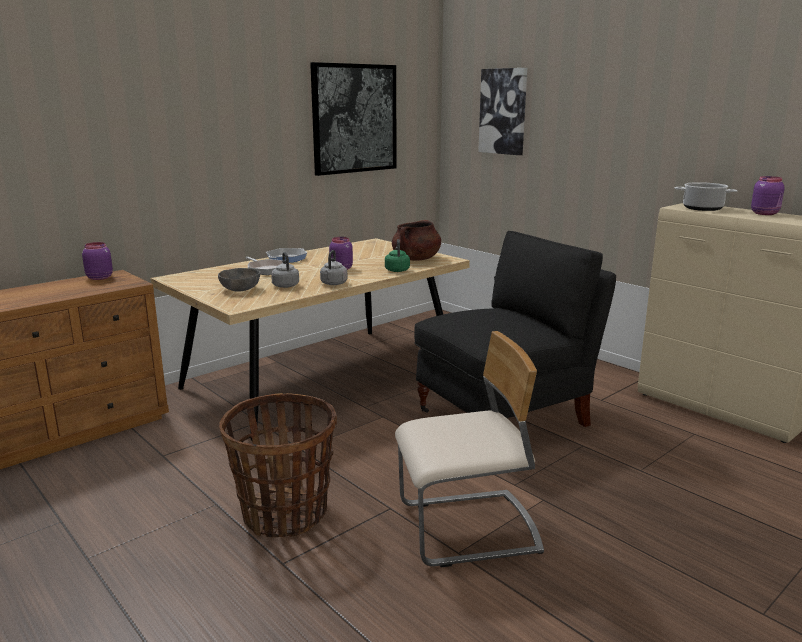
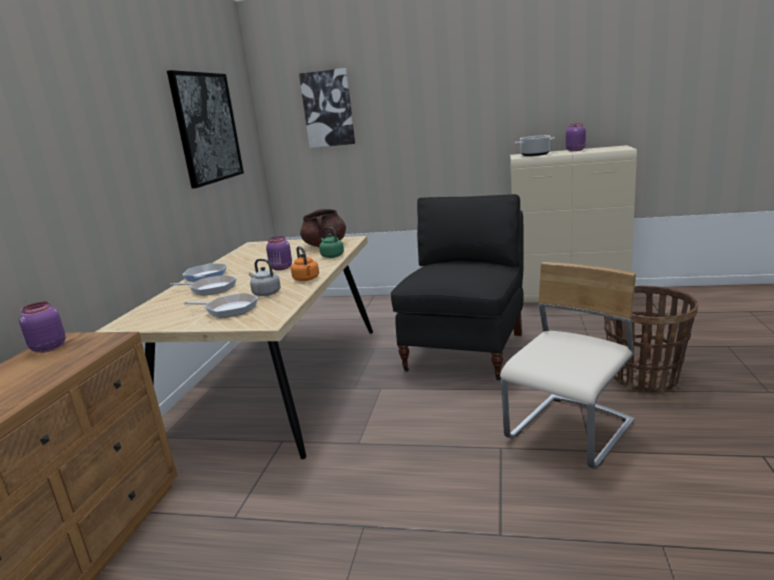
camera: 35 degrees left, 0 degrees up
grey bowl [218,268,261,292] -> frying pan [184,293,258,318]
basket [219,393,337,538] -> basket moved to [604,286,698,393]
grey kettle [320,250,347,285] -> orange kettle [291,246,319,281]

